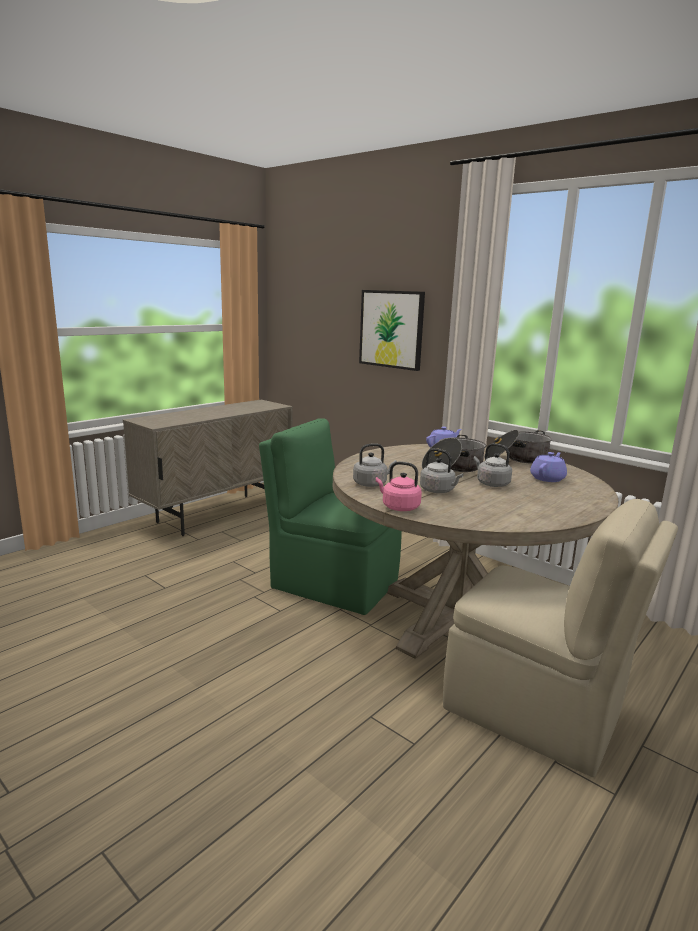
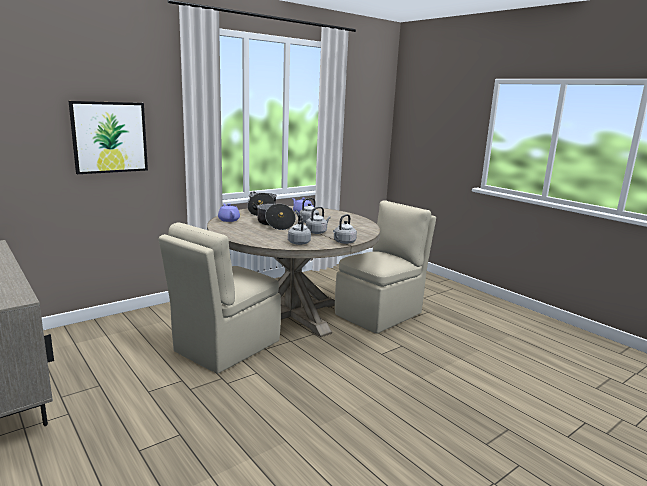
camera: 80 degrees left, 0 degrees up
green chair [259,419,402,615] -> beige chair [158,222,281,374]
pink kettle [376,462,422,511] -> grey kettle [333,214,357,244]

